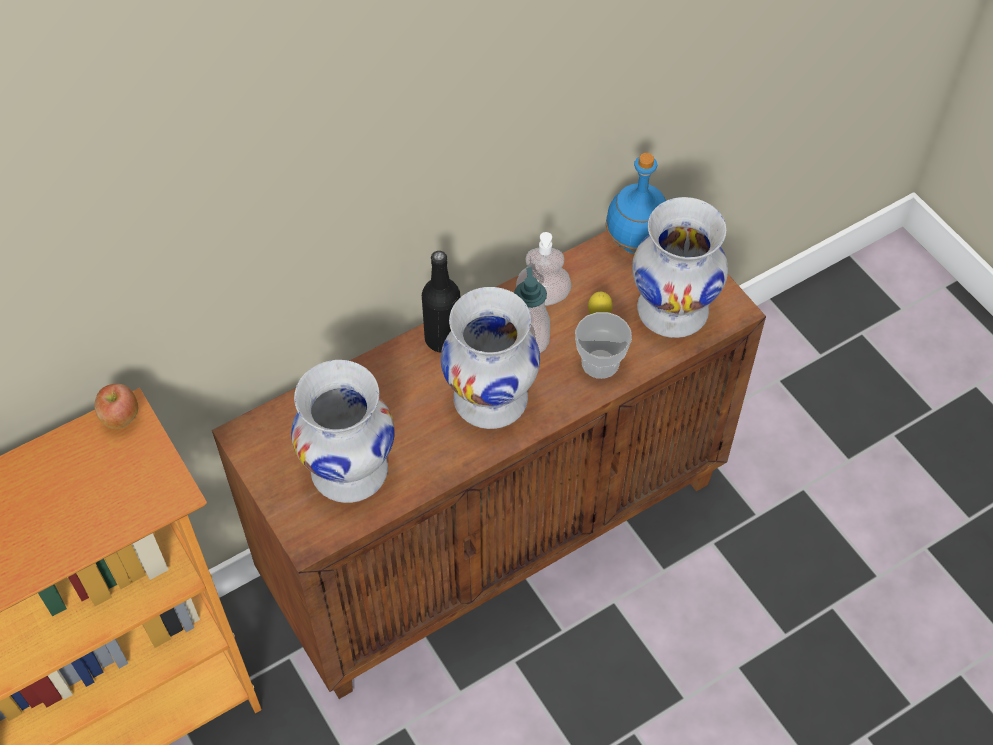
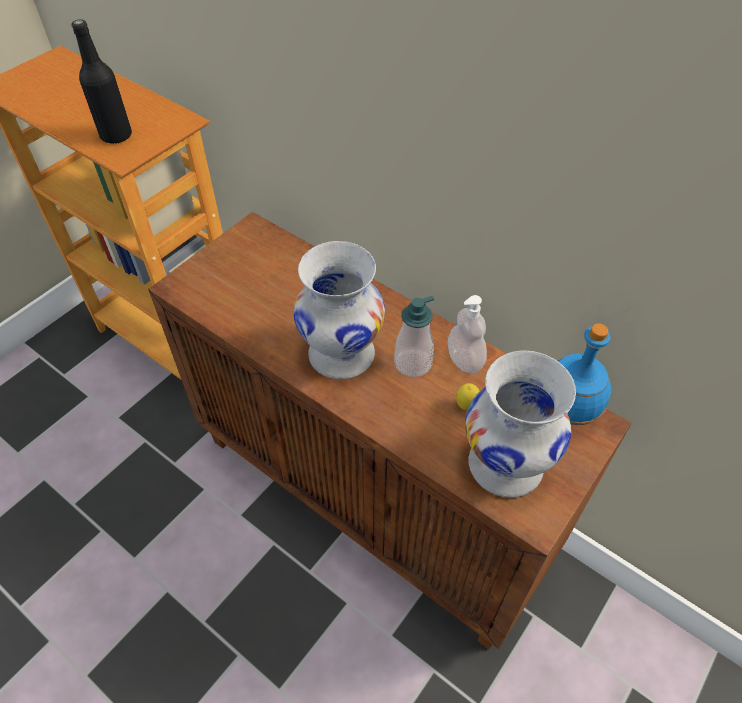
camera: 70 degrees right, 5 degrees down
apple [95,384,138,429] -> none
white vase [291,360,395,503] -> none
black bottle [422,251,461,353] -> black bottle moved to [72,19,132,144]
cup [575,312,632,379] -> none

